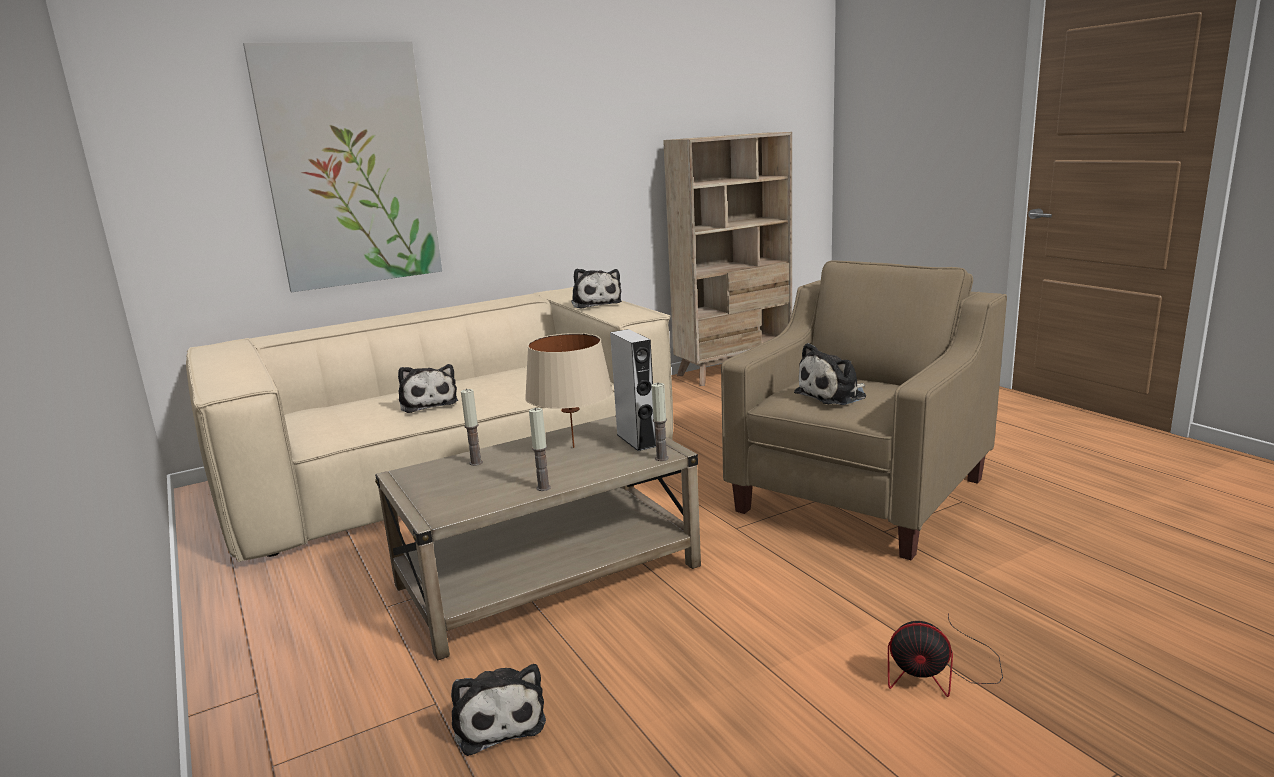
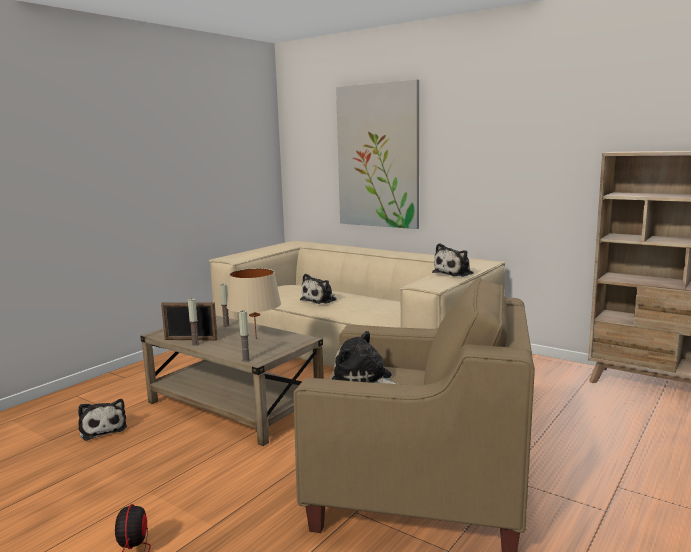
camera: 65 degrees right, 5 degrees down
plush toy [451,664,546,756] -> plush toy turned 75 degrees counterclockwise [78,399,127,441]
grey speaker [610,329,656,451] -> none
none -> picture frame [161,302,218,340]

